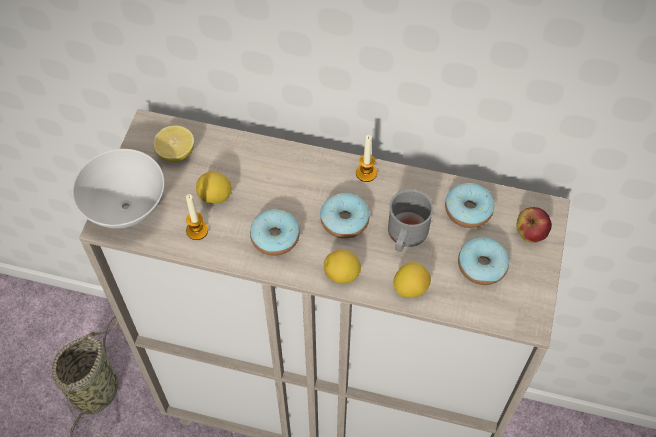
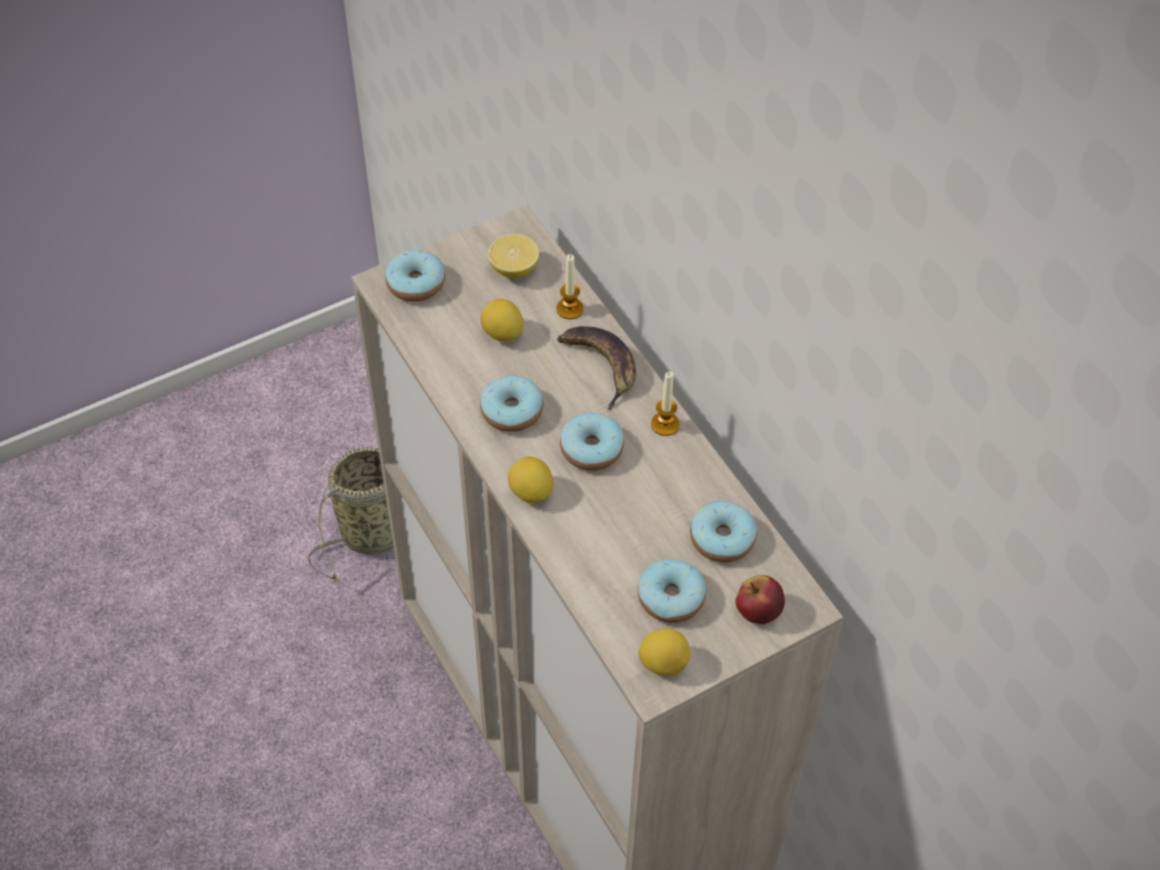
camera: 45 degrees right, 5 degrees down
white bowl [72,149,165,229] -> donut [385,250,445,302]
candle [186,194,208,240] -> candle moved to [557,254,583,319]
grey mug [388,189,434,252] -> none
lemon [394,262,431,298] -> lemon moved to [638,628,690,676]
none -> banana [557,326,636,410]

